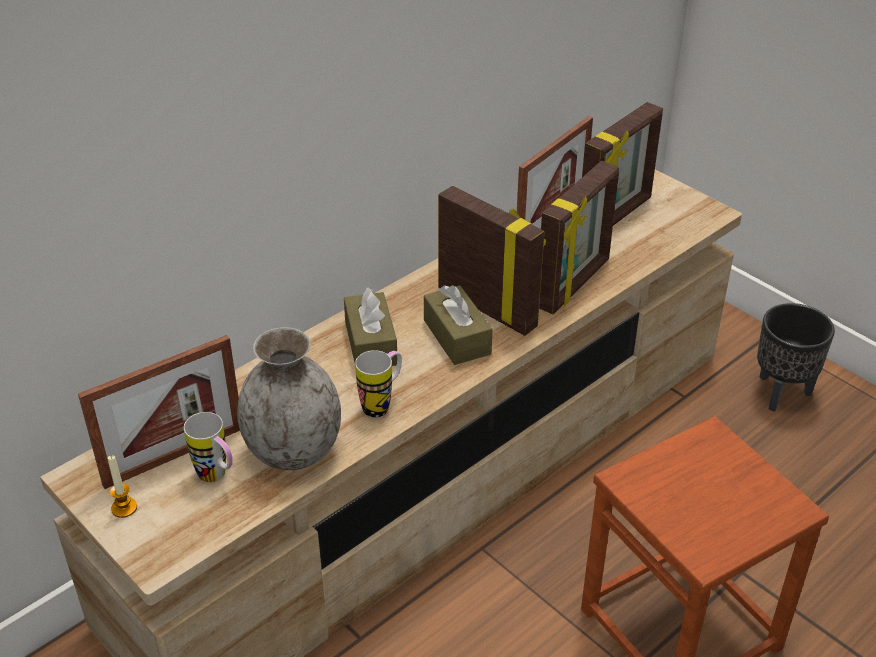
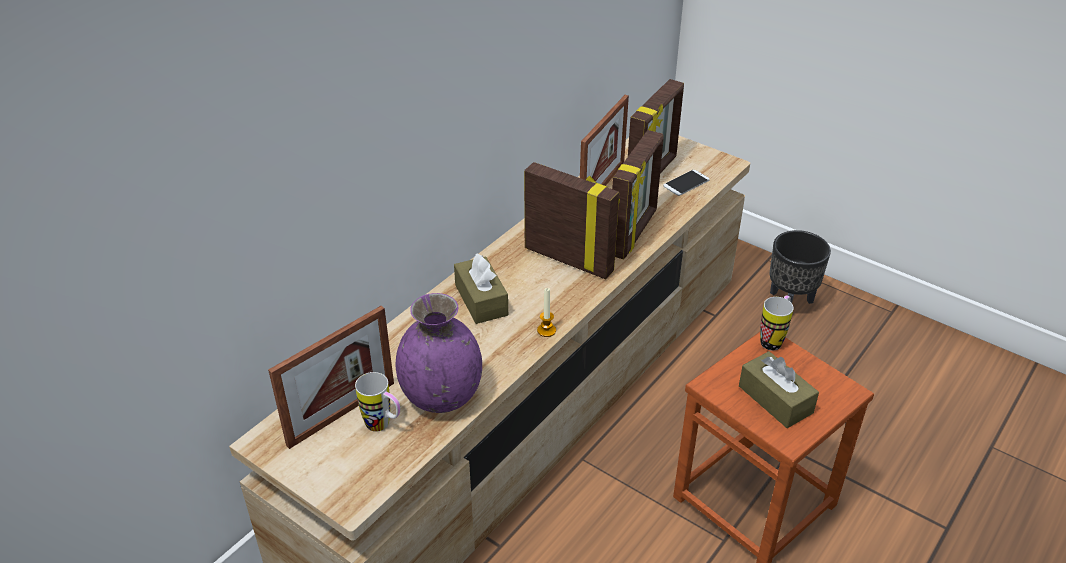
camera: 10 degrees left, 0 degrees up
candle [108,455,137,518] -> candle moved to [537,288,556,337]
grey vase [237,327,341,470] -> purple vase [396,293,482,413]
mug [355,350,402,418] -> mug moved to [760,295,794,351]
brown tissue box [424,285,493,365] -> brown tissue box moved to [739,351,819,428]
none -> phone [663,170,710,196]

